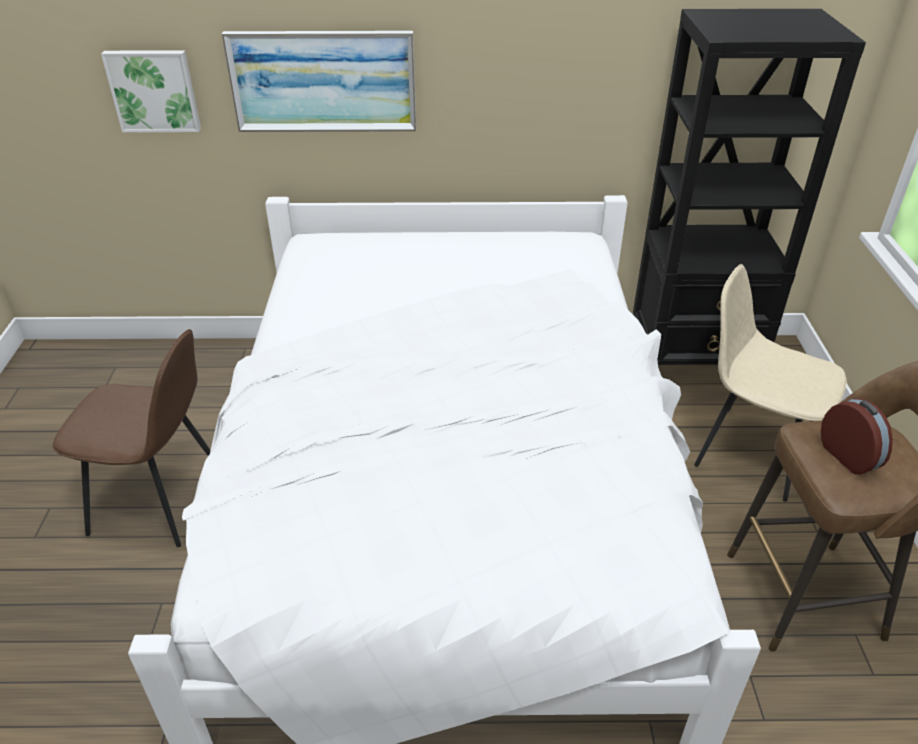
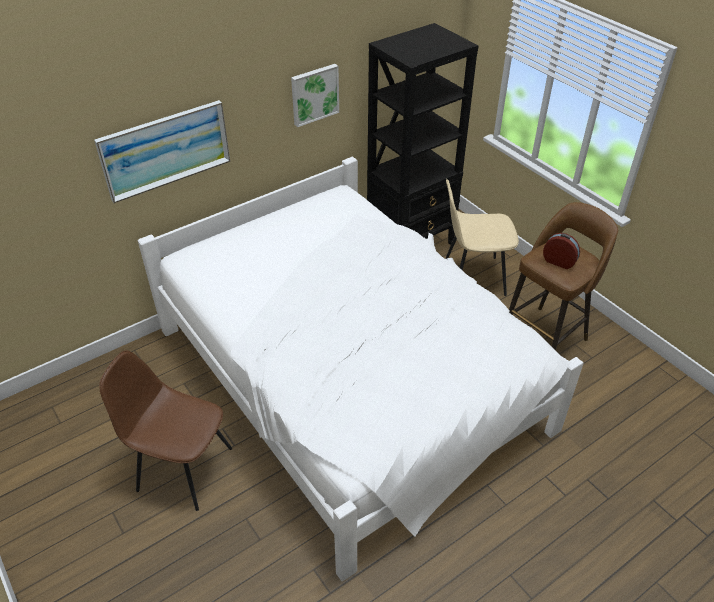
camera: 35 degrees left, 5 degrees up
brown chair [53,329,210,547] -> brown chair turned 135 degrees counterclockwise [99,350,232,511]
picture [101,50,201,132] -> picture moved to [291,64,339,127]

